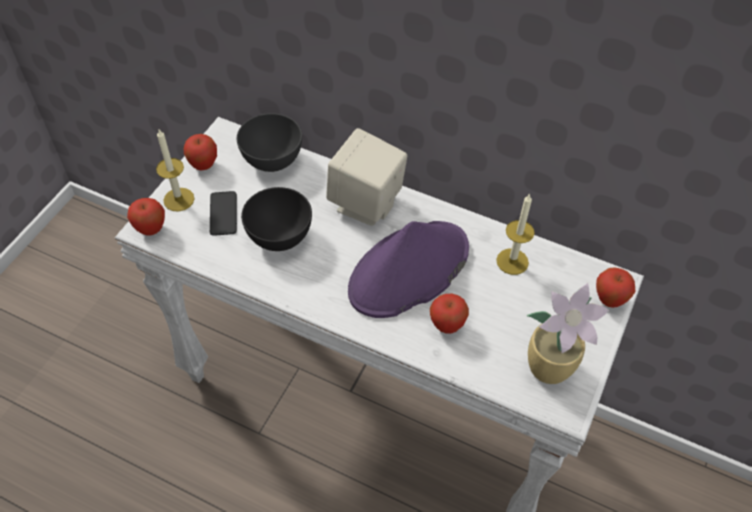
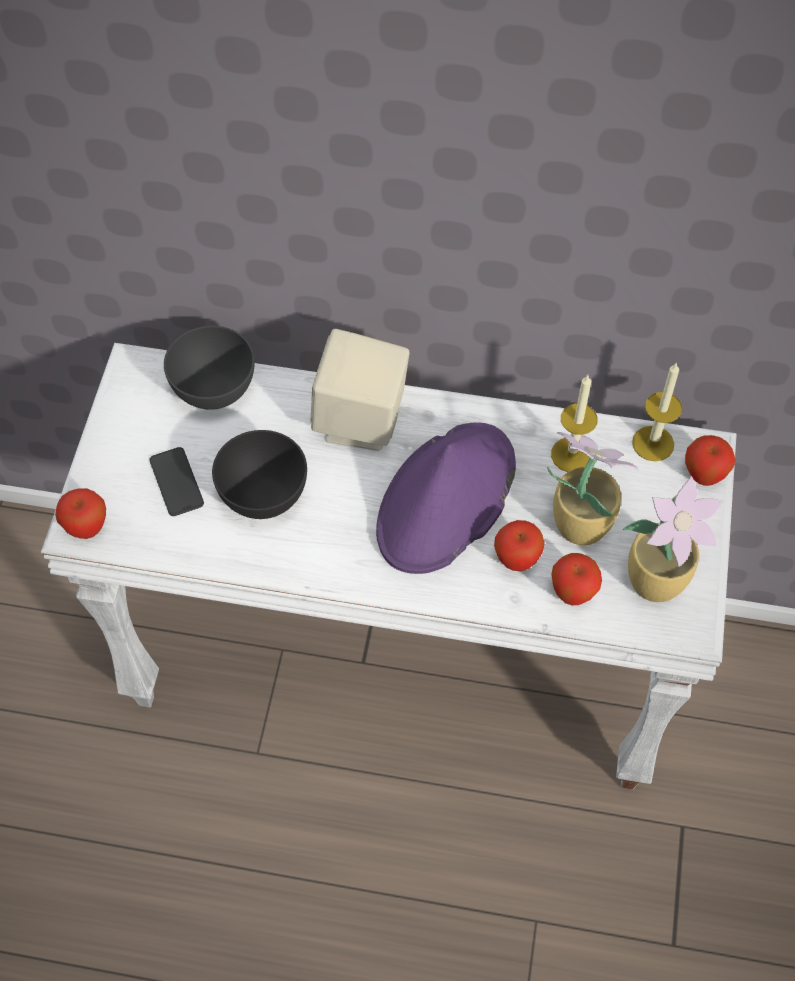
camera: 15 degrees left, 5 degrees up
candle [156,129,195,212] -> candle moved to [632,362,682,461]
apple [184,134,217,171] -> apple moved to [551,553,602,605]
none -> potted plant [547,432,639,545]

